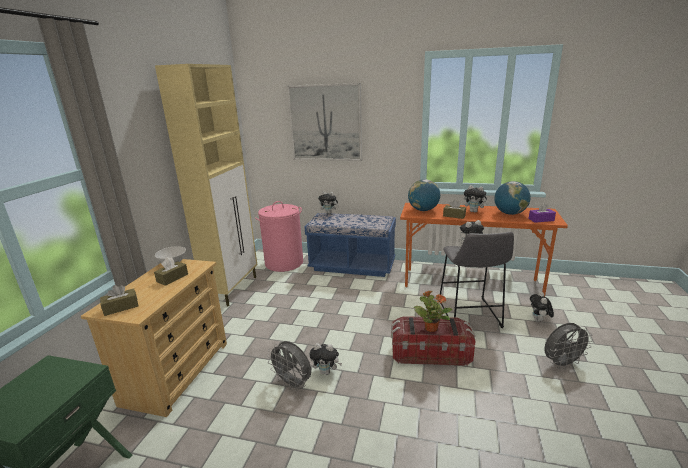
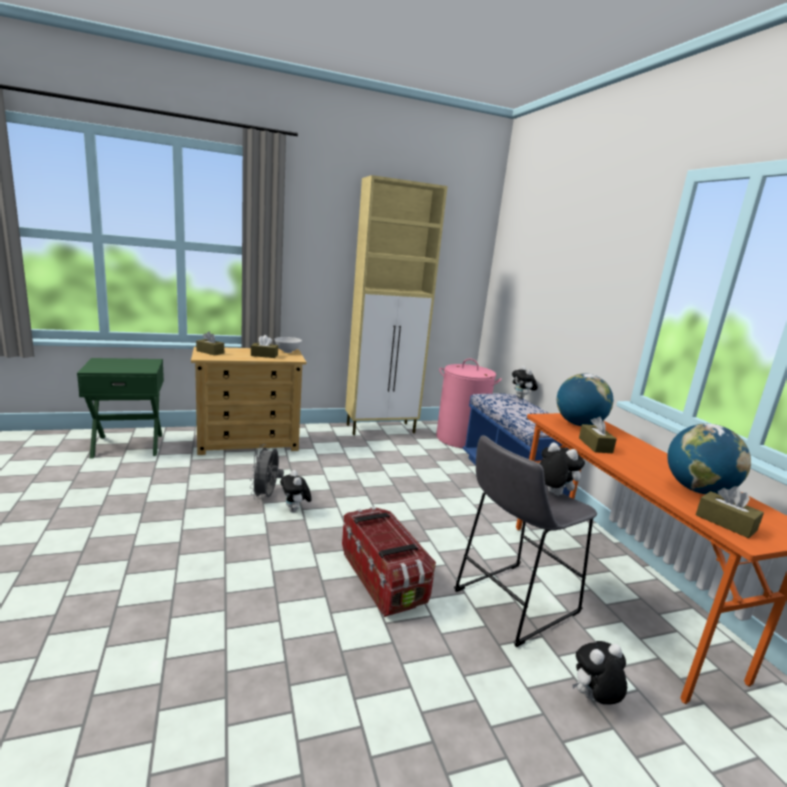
camera: 55 degrees right, 5 degrees down
picture [287,83,362,161] -> none
potted plant [414,290,453,332] -> none
plush toy [464,185,489,212] -> none
purple tissue box [528,203,556,223] -> brown tissue box [696,486,764,538]
grey fan [544,323,593,370] -> none

